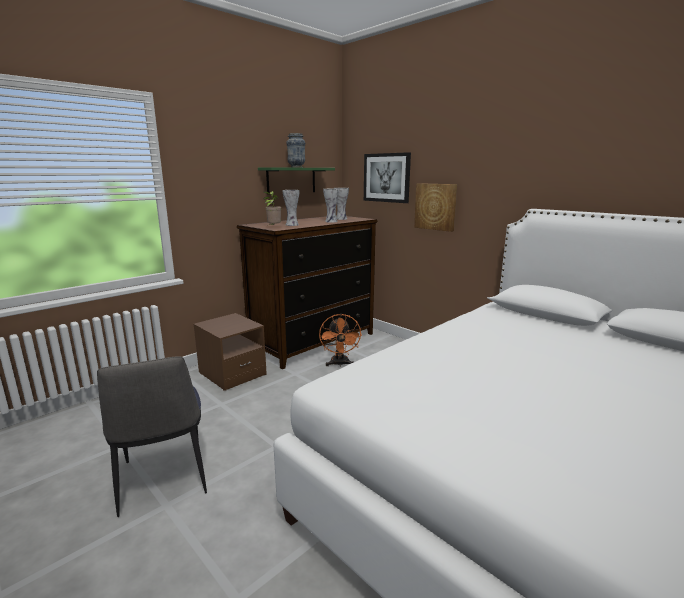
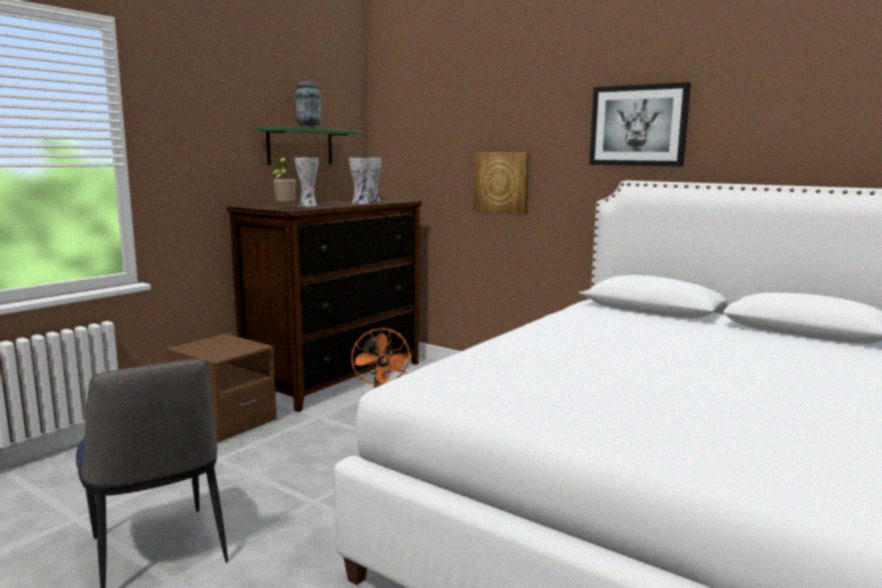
camera: 10 degrees left, 5 degrees down
picture [364,152,411,203] -> picture moved to [589,82,691,167]

